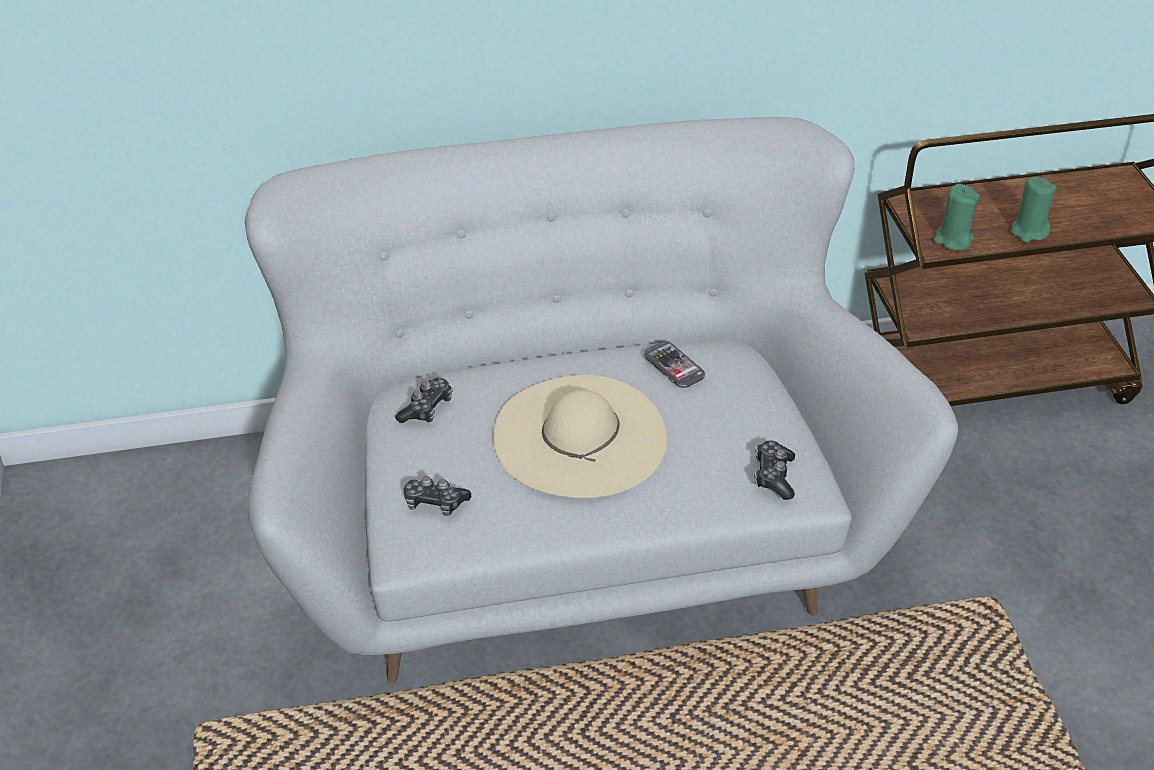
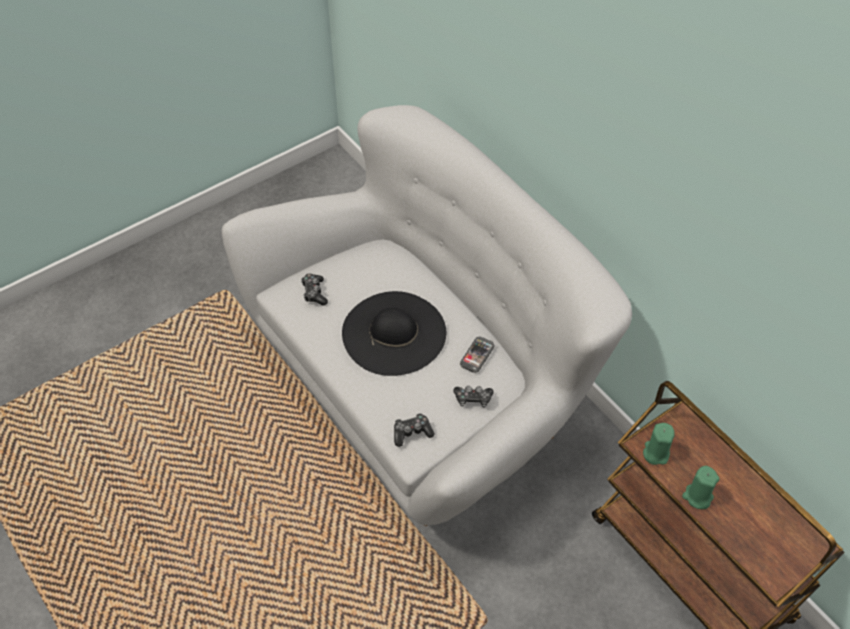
camera: 65 degrees right, 10 degrees up
game controller [395,378,453,423] -> game controller moved to [453,386,494,407]
beige hat [493,375,667,498] -> black hat [342,291,446,376]

